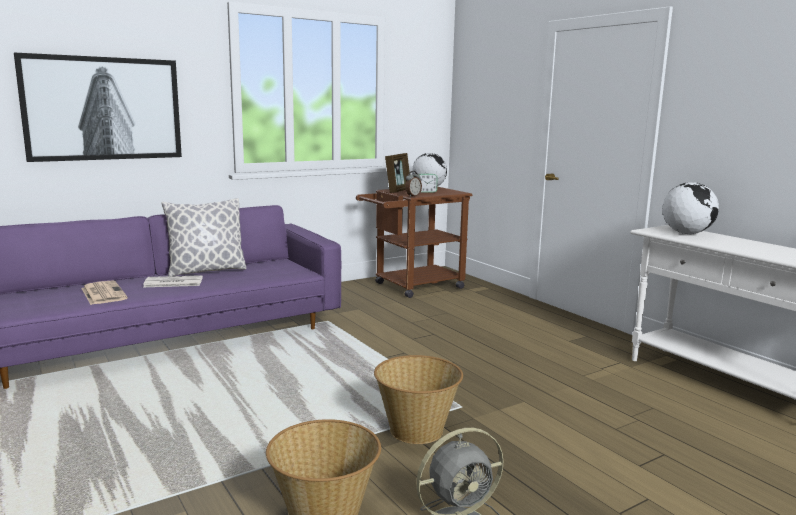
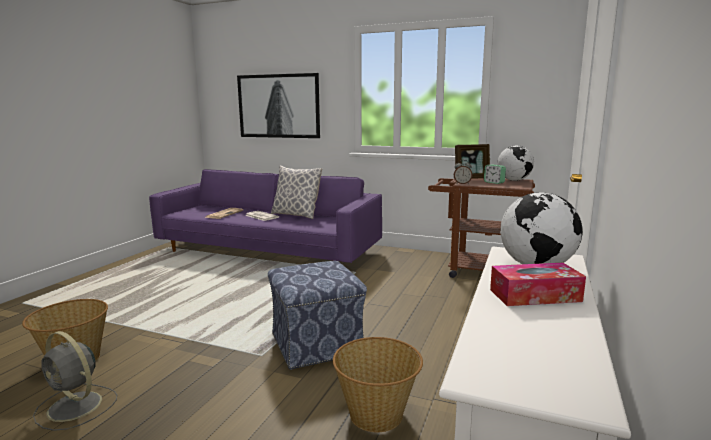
camera: 55 degrees right, 0 degrees up
basket [374,355,463,444] -> basket moved to [333,337,423,432]
none -> ottoman [268,261,367,370]
none -> tissue box [490,263,586,306]

